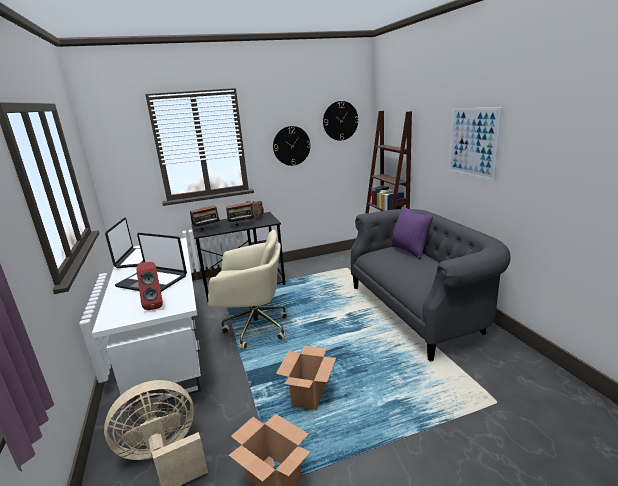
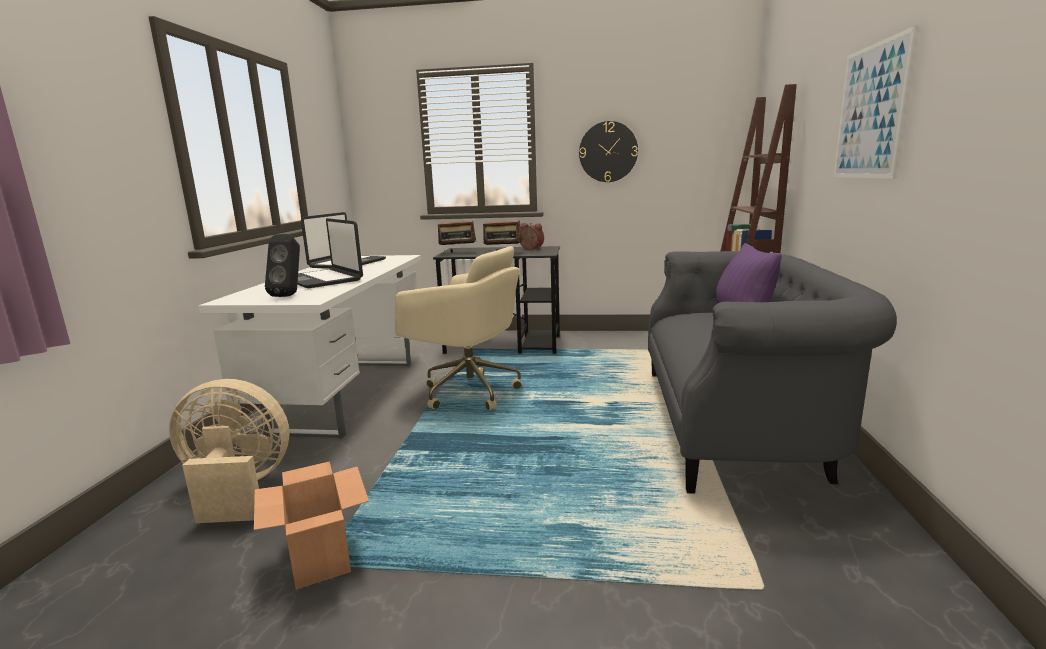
camera: 25 degrees right, 5 degrees down
red speaker [137,262,163,310] -> black speaker [265,234,300,297]
cardboard box [276,346,336,410] -> none
wall clock [323,101,359,141] -> none

